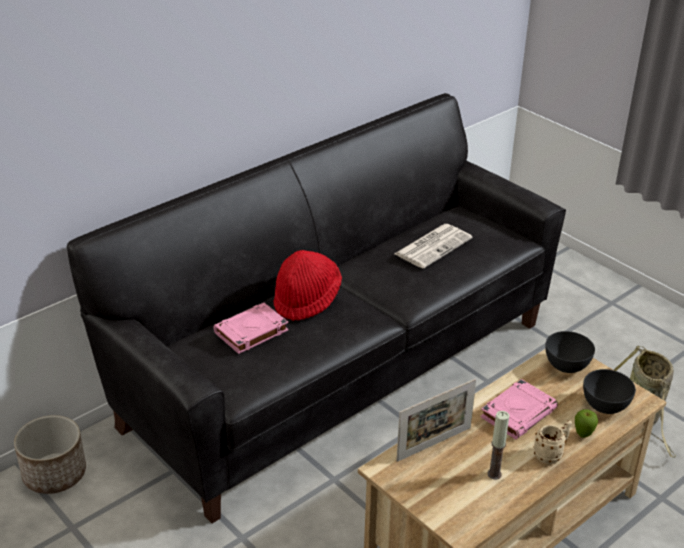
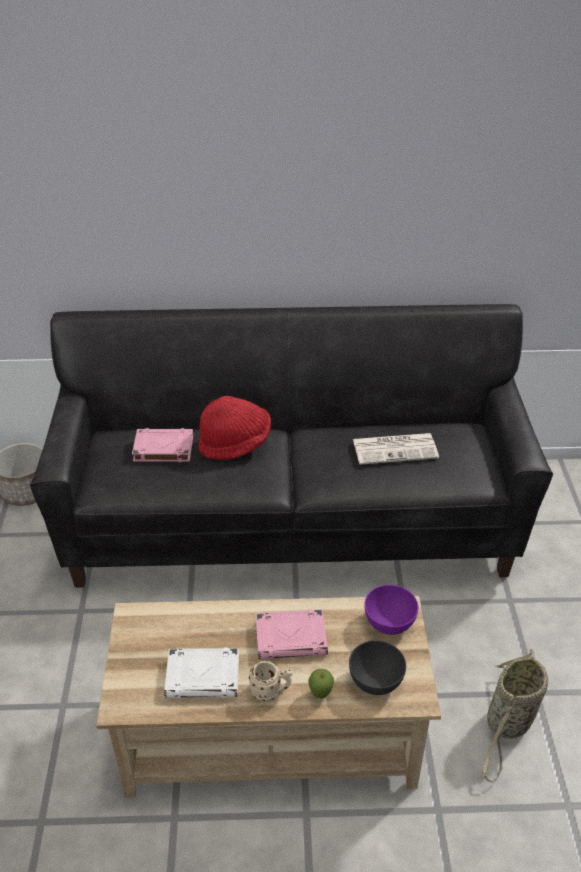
camera: 40 degrees right, 5 degrees up
picture frame [397,379,476,462] -> none
candle [488,411,510,480] -> white book [164,647,239,699]
grey bowl [545,331,595,373] -> purple bowl [364,585,418,635]

